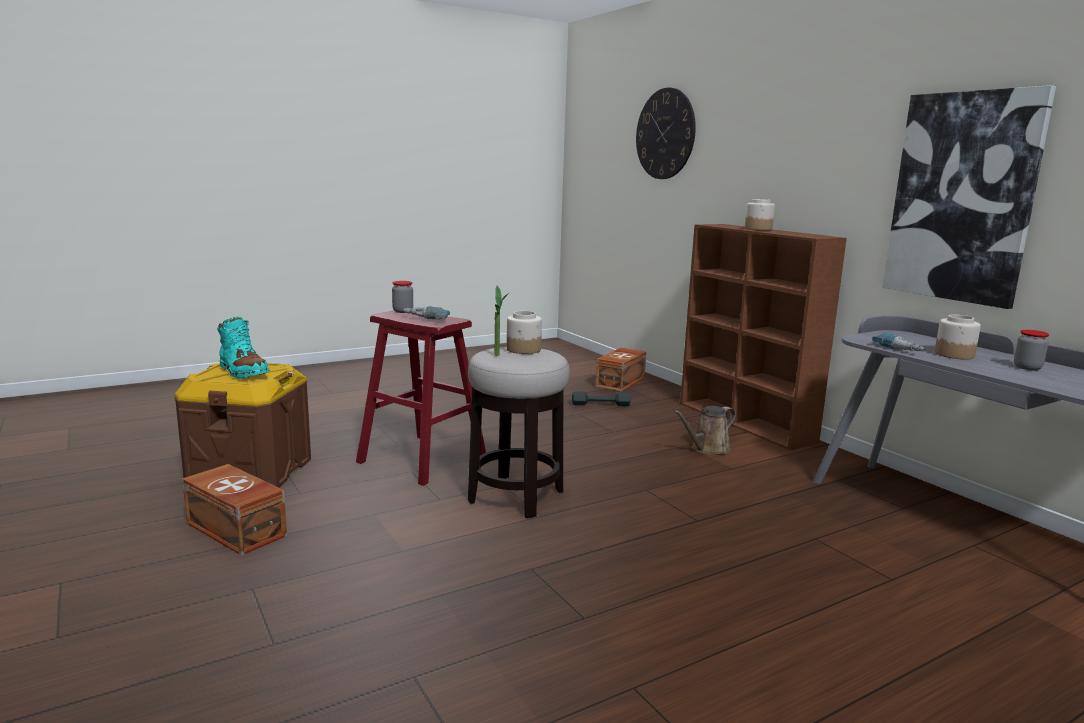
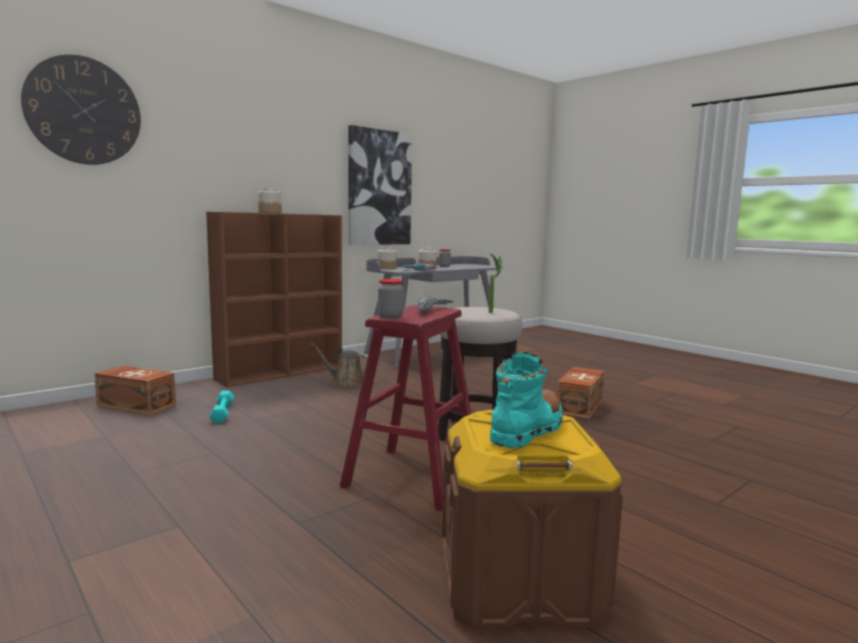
camera: 100 degrees left, 5 degrees down
brown storage box [182,464,287,556] -> brown storage box moved to [557,367,605,419]
jar [507,311,542,354] -> jar moved to [378,247,397,269]
grey dumbbell [572,391,630,406] -> turquoise dumbbell [210,390,234,423]
brown watering can [674,406,736,455] -> brown watering can turned 150 degrees clockwise [311,343,368,388]

